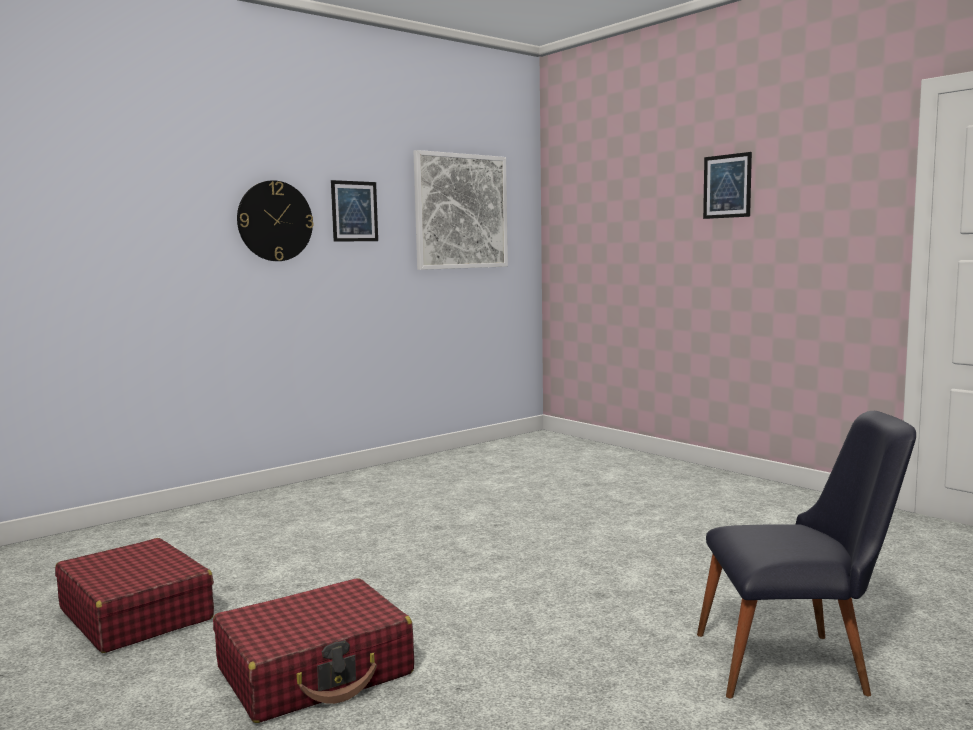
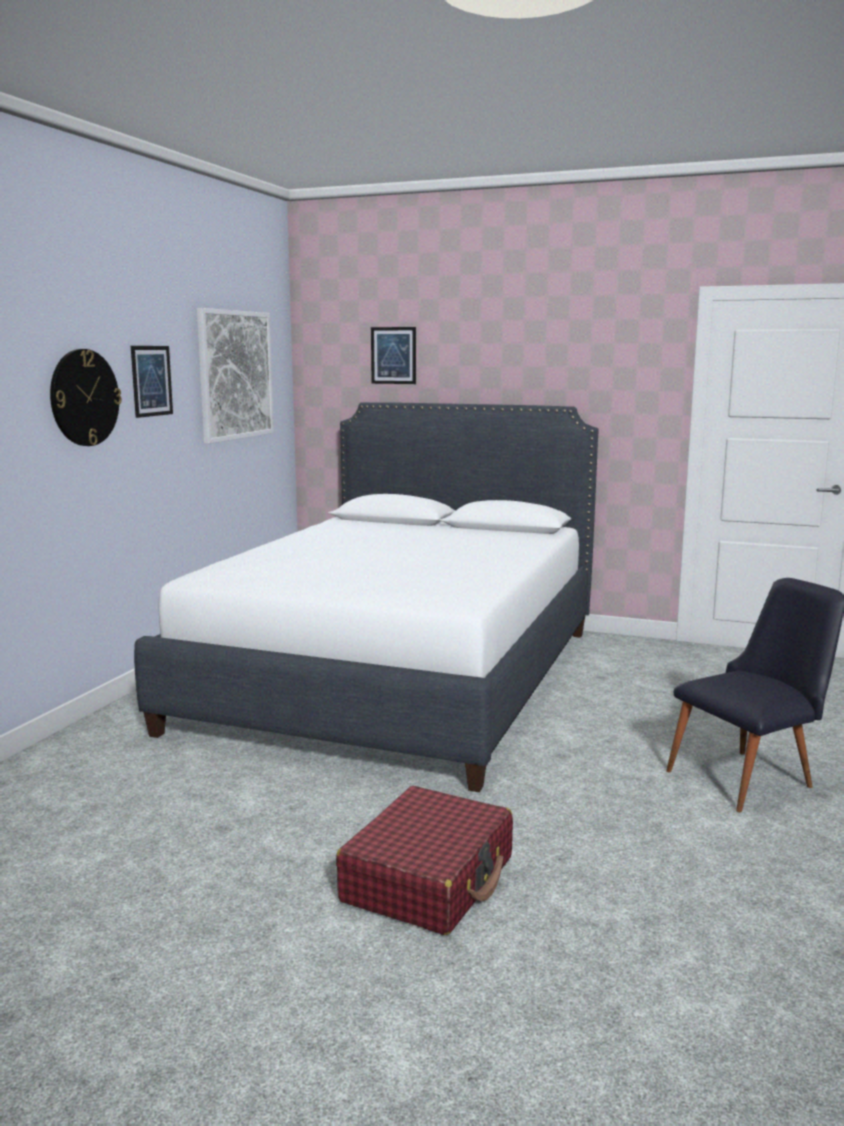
camera: 30 degrees left, 5 degrees up
red suitcase [55,538,214,653] -> none
picture [703,152,752,219] -> picture moved to [371,327,416,384]
none -> white bed [134,402,598,792]

